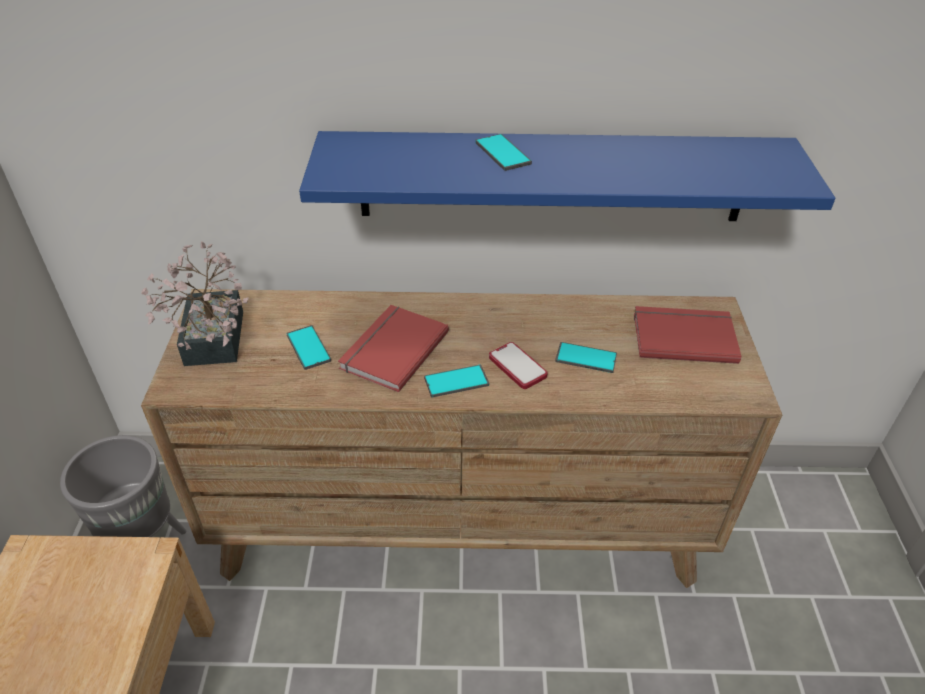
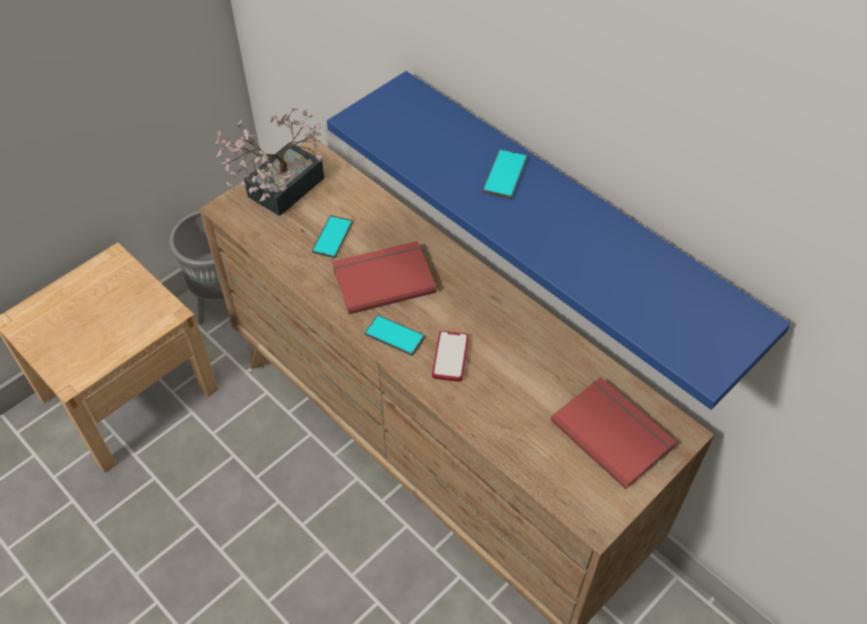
camera: 45 degrees right, 10 degrees up
phone [555,342,617,373] -> none

